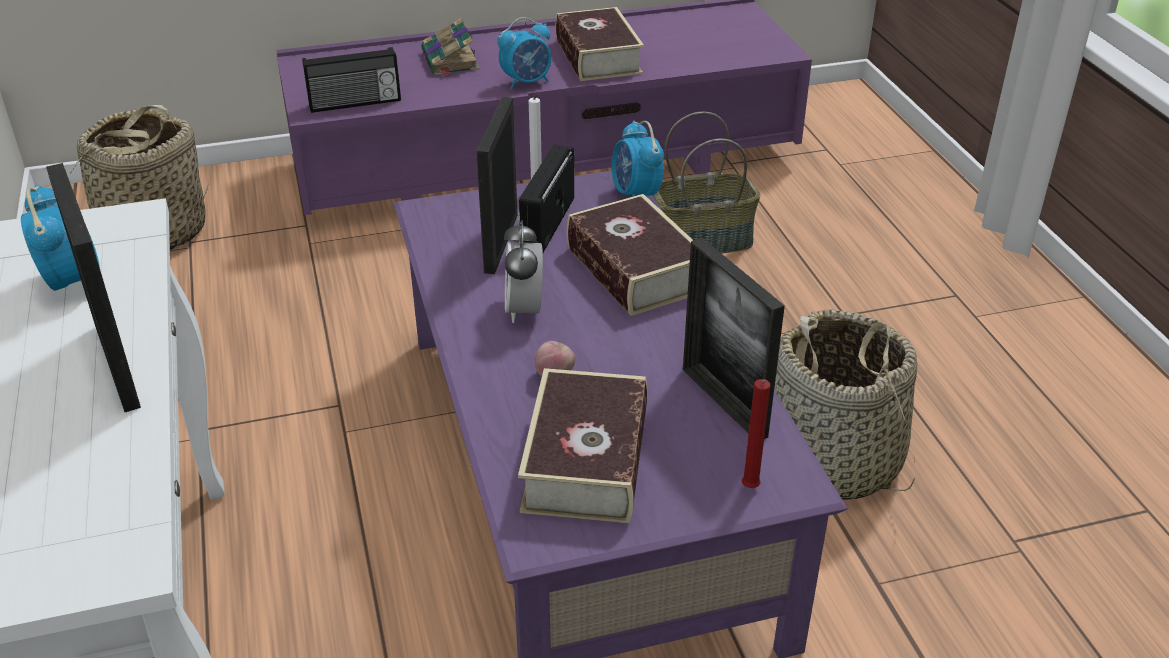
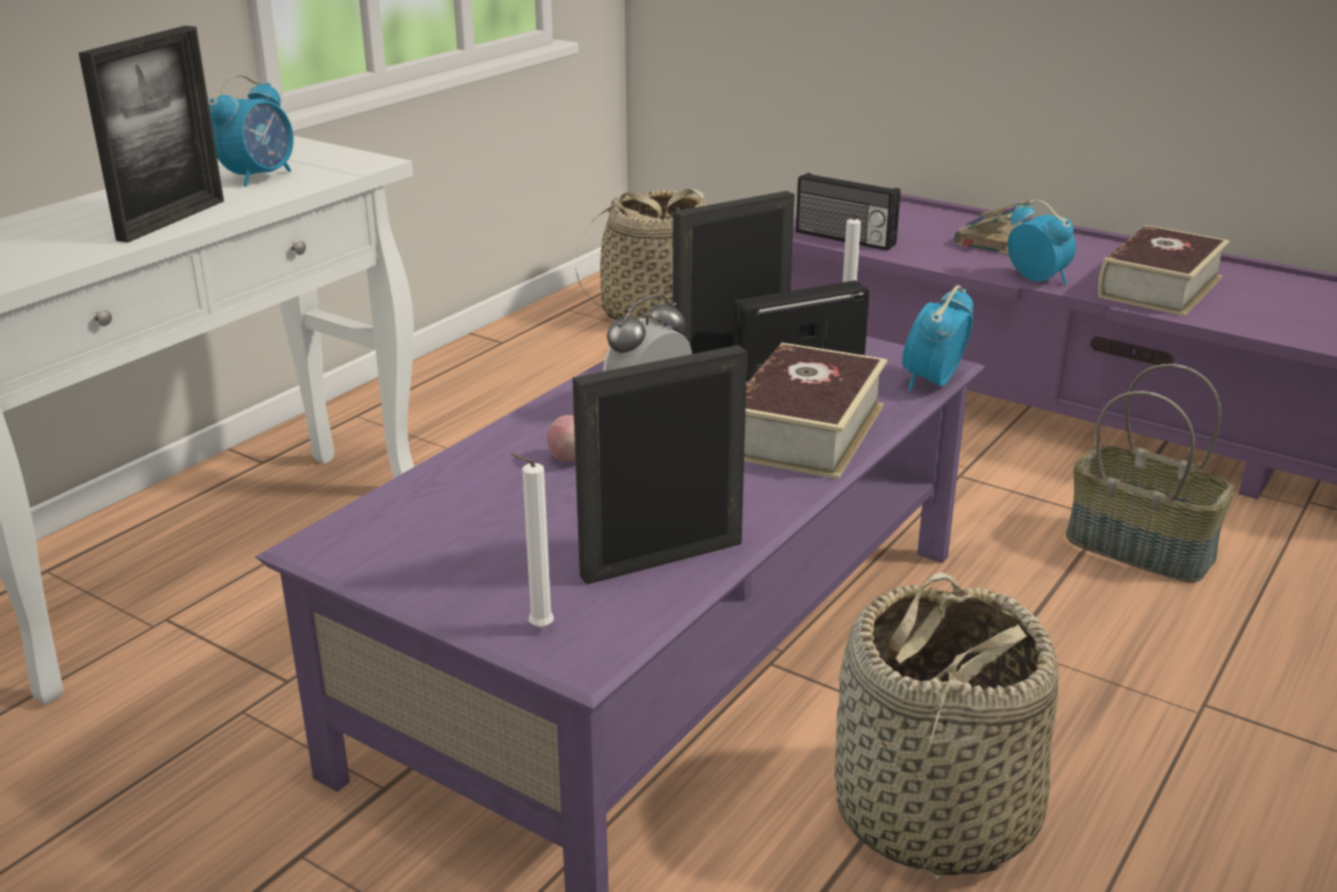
camera: 50 degrees right, 10 degrees down
alarm clock [497,17,551,90] -> alarm clock turned 150 degrees counterclockwise [1007,200,1076,285]
book [518,368,648,523] -> none
picture frame [683,238,785,439] -> picture frame turned 45 degrees clockwise [572,345,747,585]
red candle [742,379,771,488] -> white candle [511,453,554,628]

